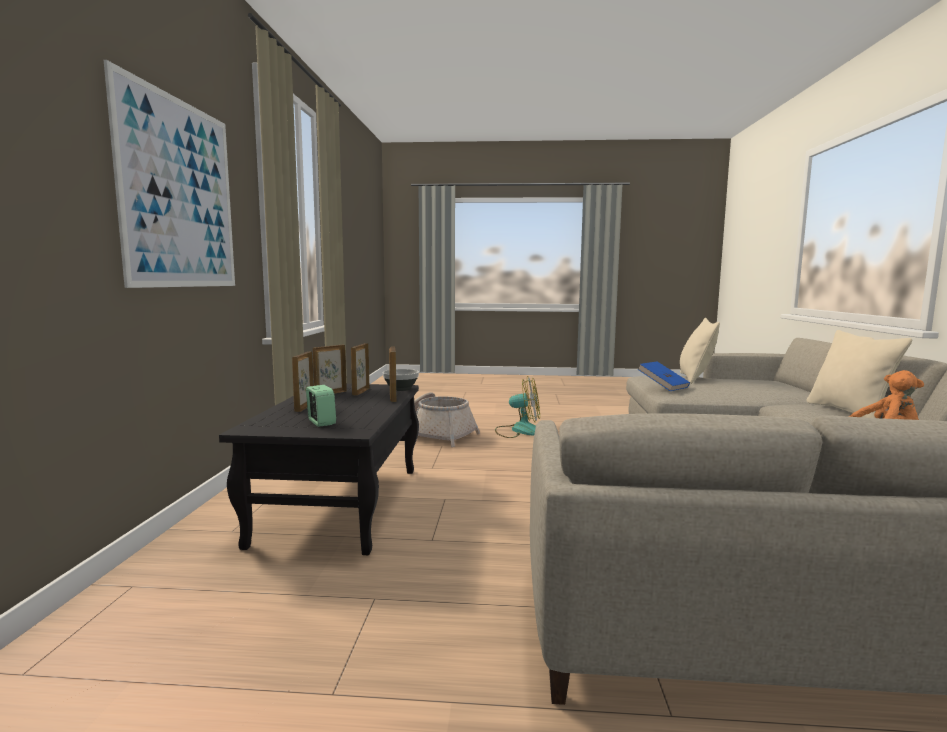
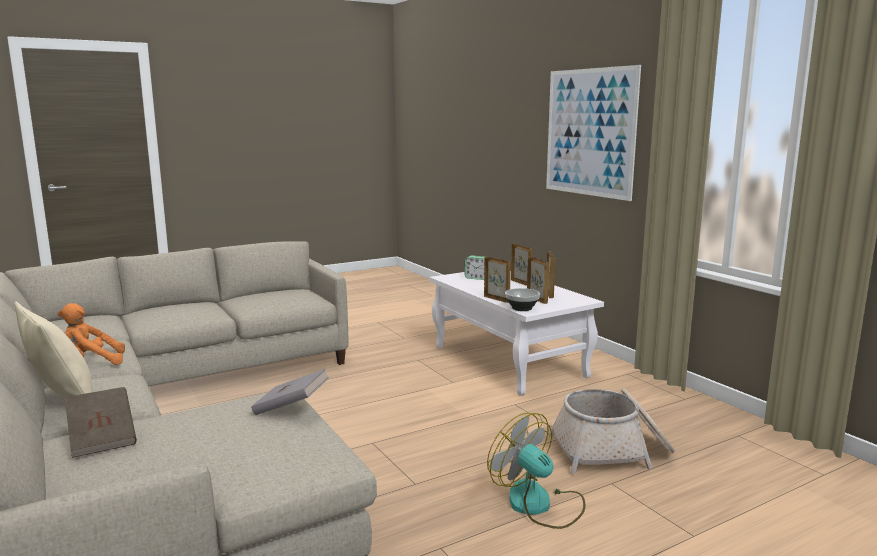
camera: 145 degrees right, 5 degrees up
black coffee table [219,384,419,555] -> white coffee table [429,272,604,396]
fan [495,376,540,438] -> fan turned 75 degrees clockwise [487,413,585,529]
blue book [638,362,690,391] -> grey book [251,369,329,415]
beige pillow [680,318,720,384] -> none
none -> brown book [65,387,137,458]

